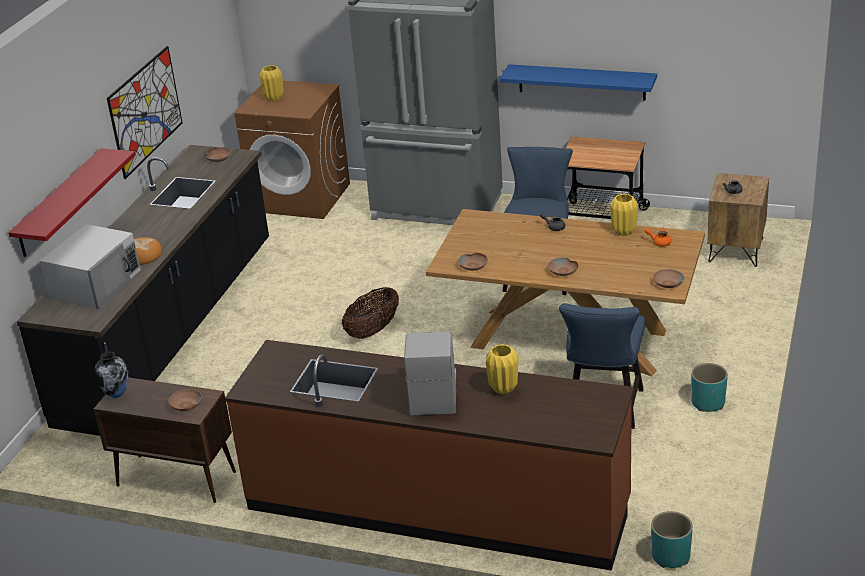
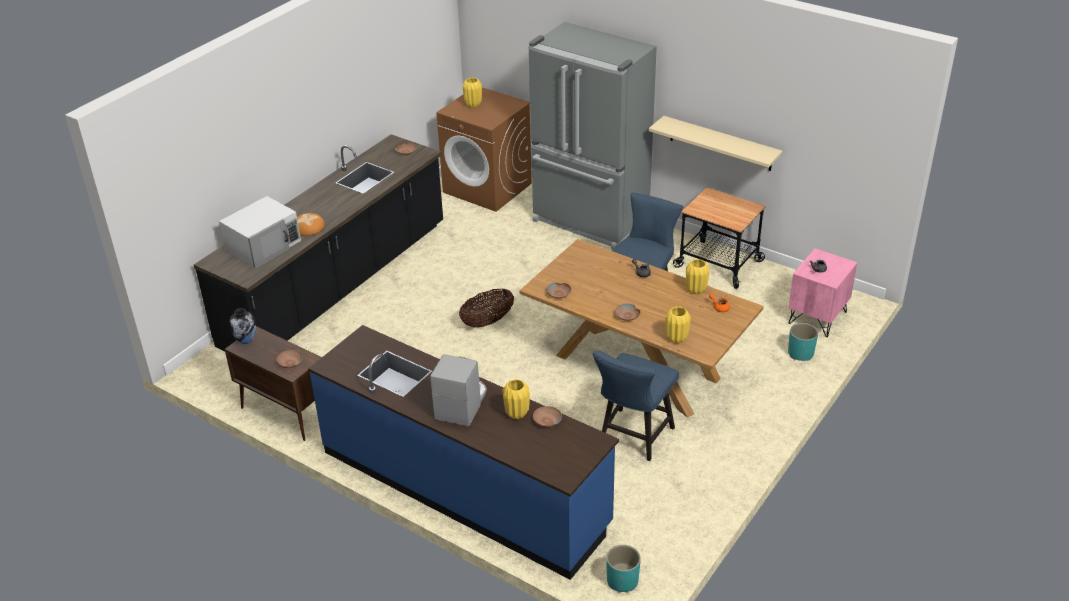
camera: 15 degrees right, 5 degrees up
red shelf [8,148,136,257] -> none
picture [107,46,183,179] -> none
brown counter [225,340,634,571] -> blue counter [308,325,619,580]
blue shelf [499,64,657,101] -> beige shelf [649,116,783,171]
brown bowl [653,269,684,288] -> brown bowl moved to [533,406,562,427]
turquoise planter [691,363,728,412] -> turquoise planter moved to [788,323,818,361]
brown nightstand [707,173,769,267] -> pink nightstand [788,248,857,337]
none -> yellow vase [665,307,691,344]

